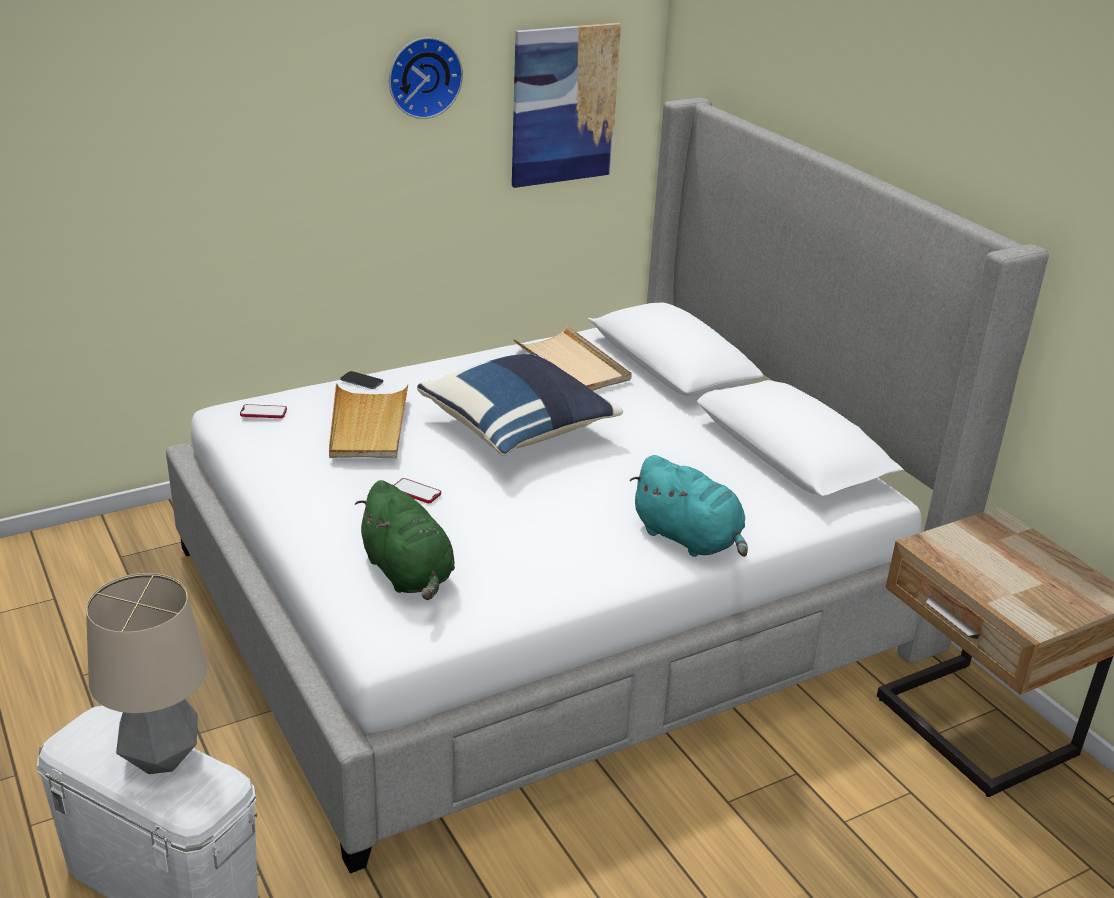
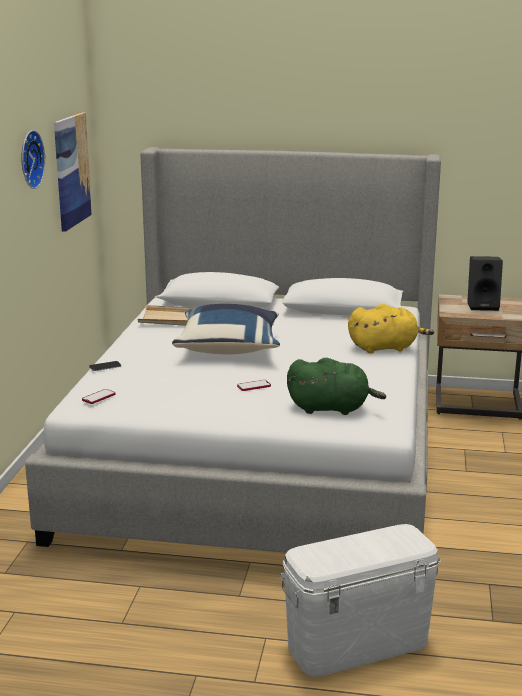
camera: 50 degrees left, 10 degrees down
table lamp [86,573,207,774] -> none
beige tray [329,383,408,458] -> none
turquoise plush toy [630,455,748,557] -> yellow plush toy [348,304,434,353]
none -> black speaker [467,256,503,311]

